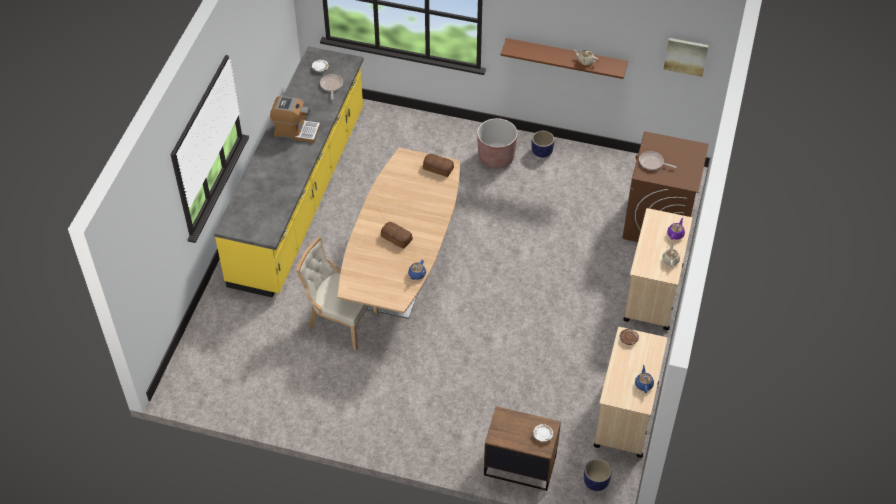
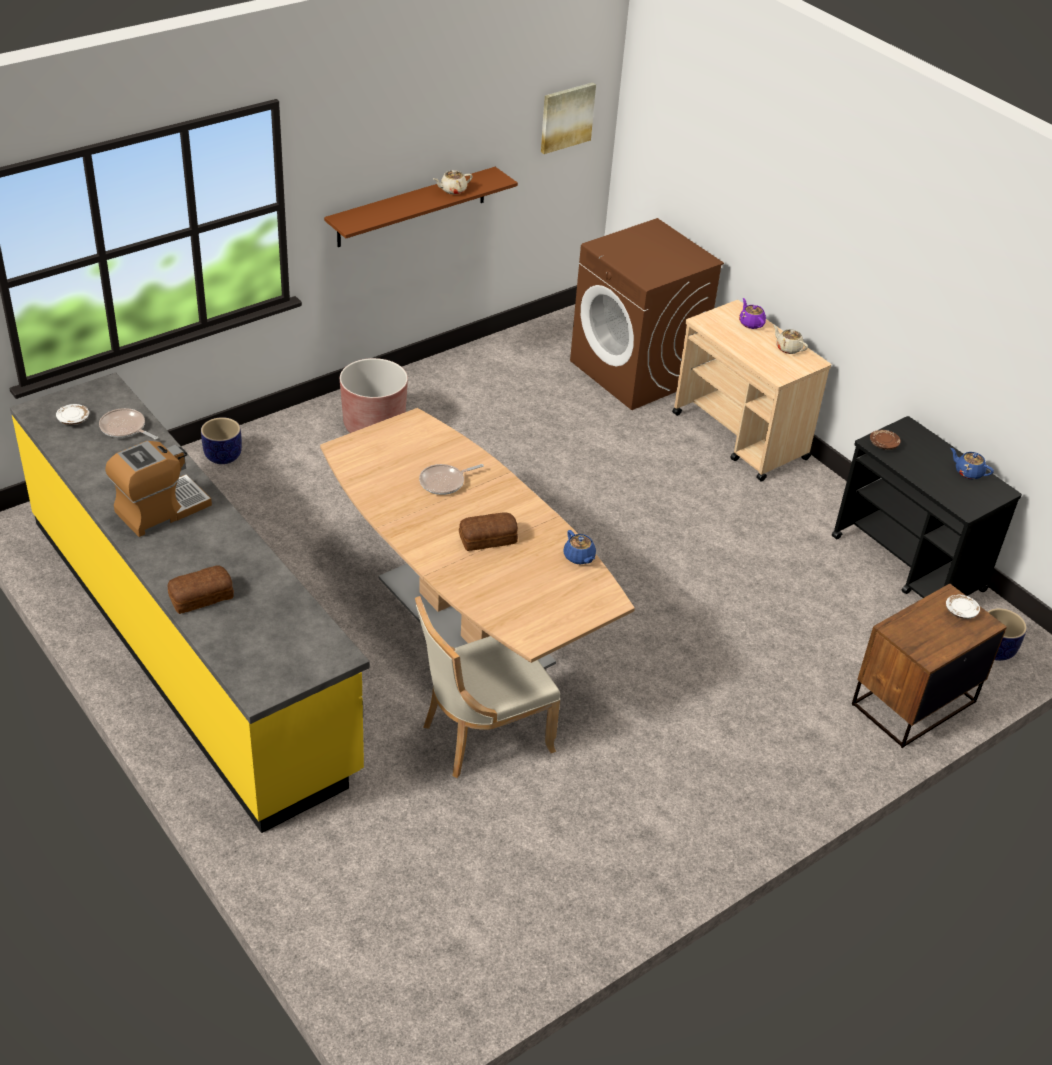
camera: 55 degrees left, 10 degrees down
bread [423,154,454,177] -> bread moved to [167,566,234,614]
planter [531,131,554,158] -> planter moved to [201,417,242,464]
beige cart [594,327,667,458] -> black cart [832,416,1022,598]
frying pan [639,151,677,170] -> frying pan moved to [419,464,484,495]

